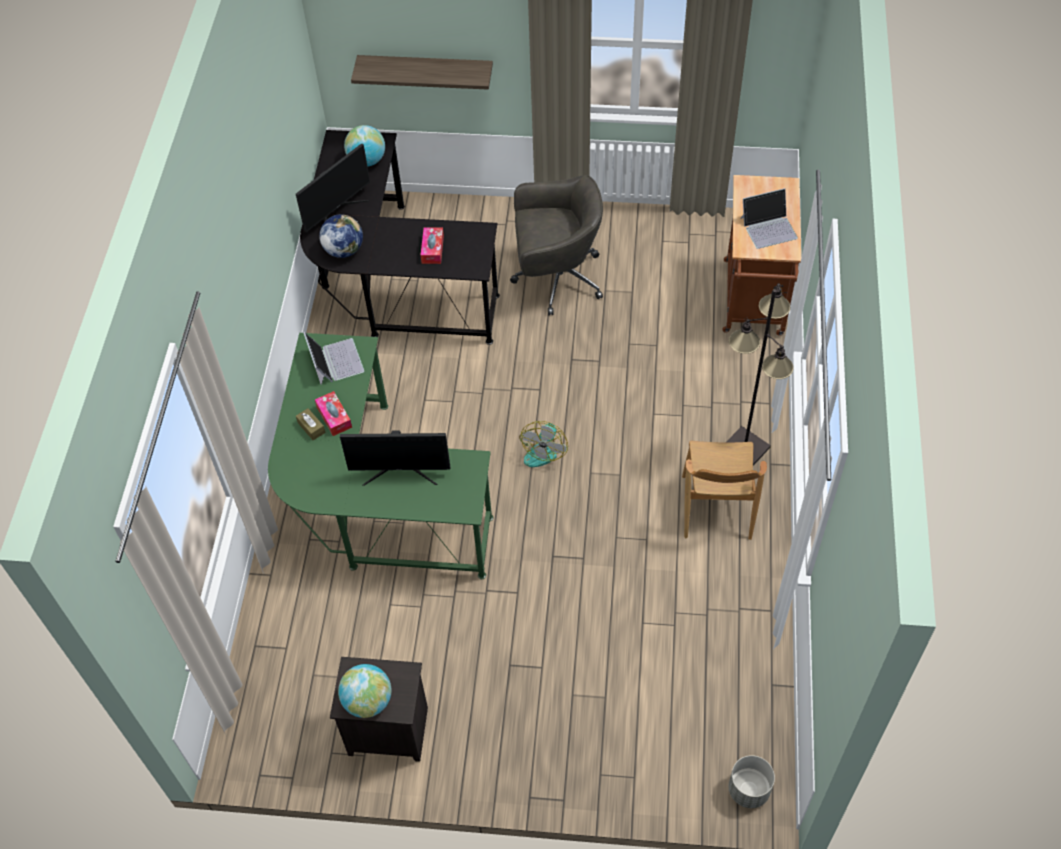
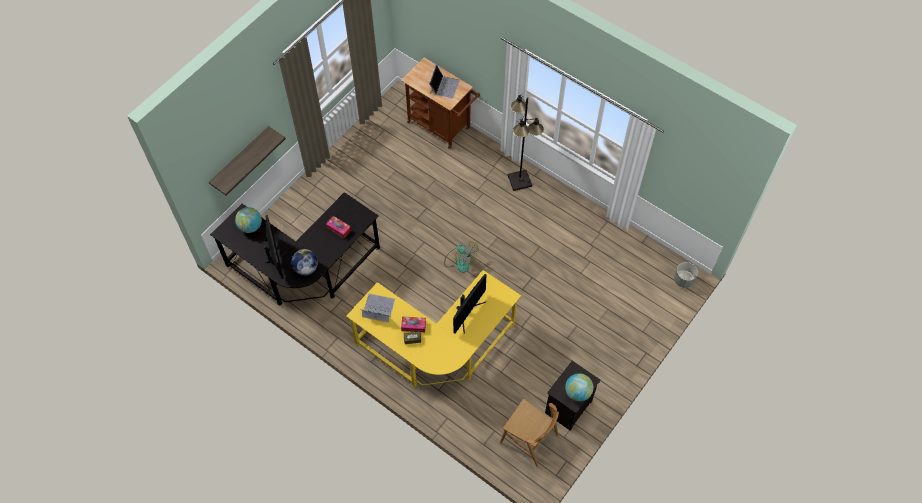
camera: 60 degrees left, 5 degrees up
green desk [268,333,494,579] -> yellow desk [346,270,521,388]
grey office chair [510,175,603,315] -> none
brown chair [682,441,767,540] -> brown chair moved to [500,399,559,467]

